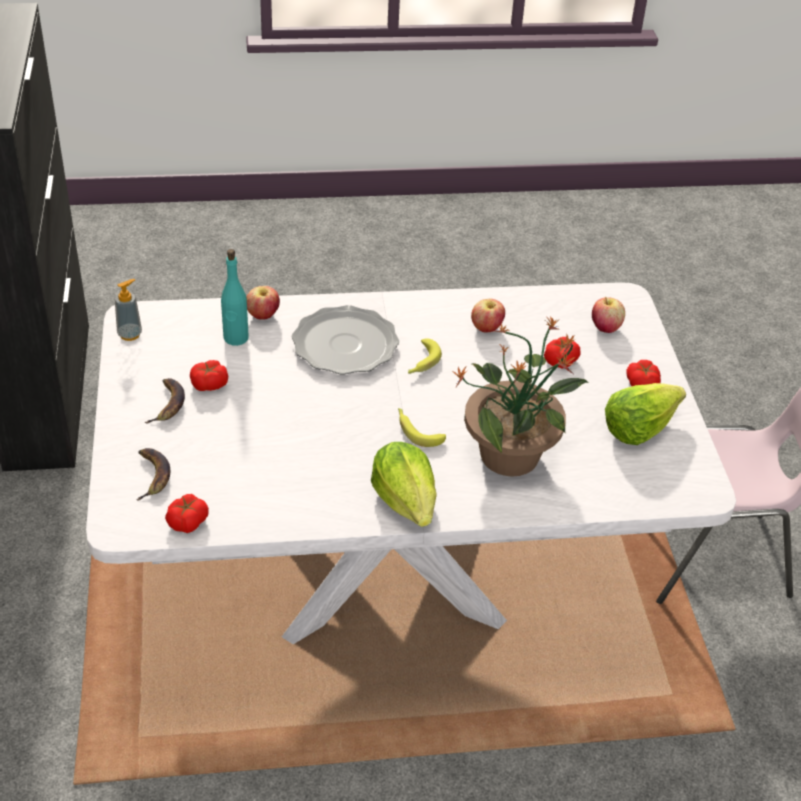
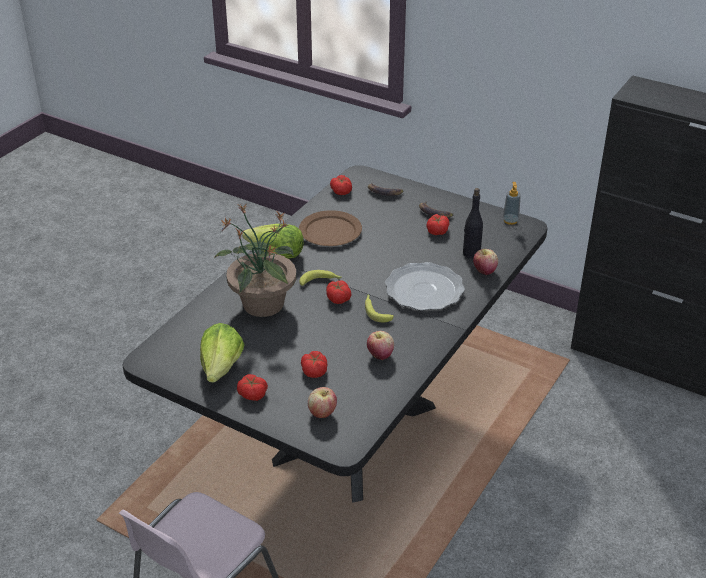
camera: 130 degrees right, 5 degrees down
white dining table [86,282,736,644] -> black dining table [122,165,548,503]
turquoise bottle [221,249,249,346] -> black bottle [463,188,483,259]
none -> brown plate [299,210,362,246]
none -> tomato [326,280,352,304]

